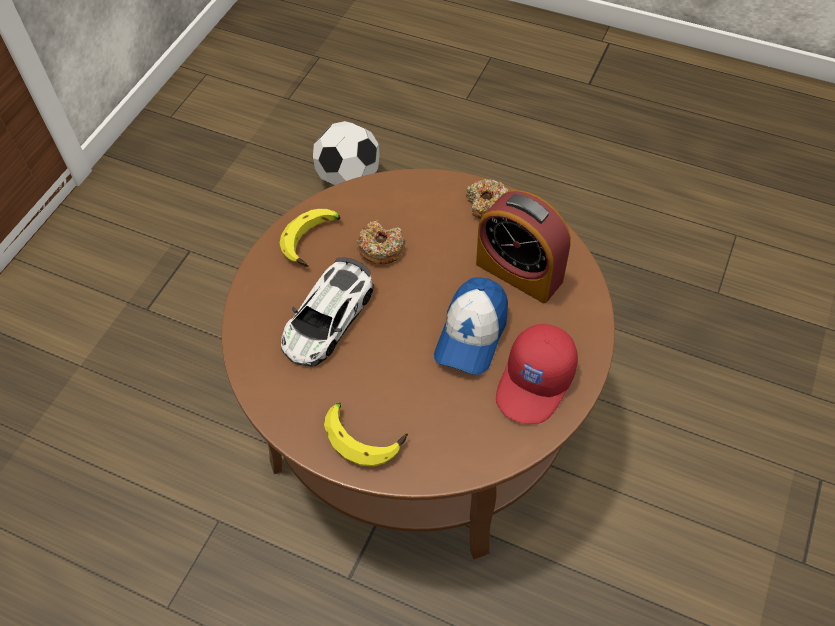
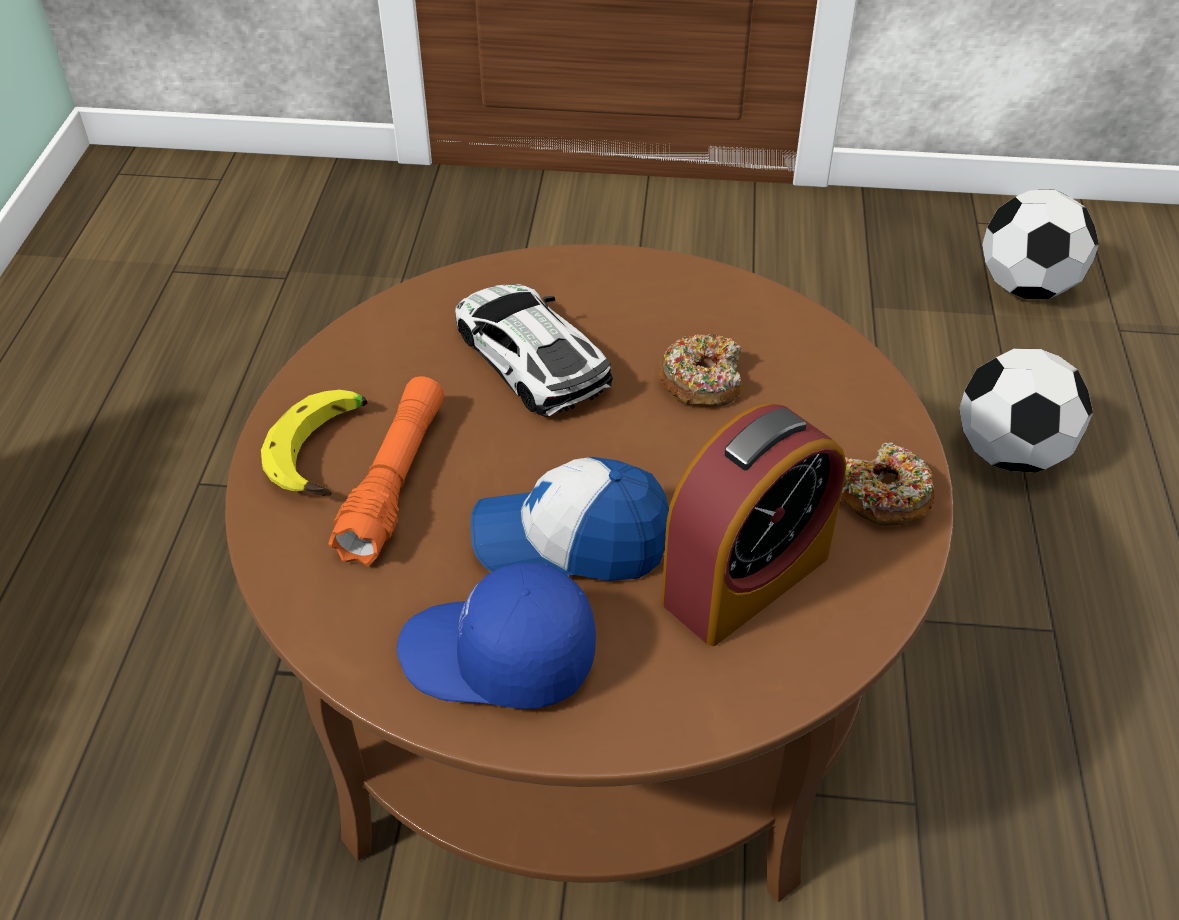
camera: 70 degrees right, 10 degrees down
banana [280,209,340,267] -> none
toy car [281,257,374,367] -> toy car turned 45 degrees clockwise [455,284,613,417]
alarm clock [476,190,571,303] -> alarm clock turned 150 degrees counterclockwise [661,403,847,646]
red cap [496,324,578,424] -> blue cap [397,563,596,709]
none -> orange flashlight [328,376,444,566]
none -> football [982,190,1099,299]

